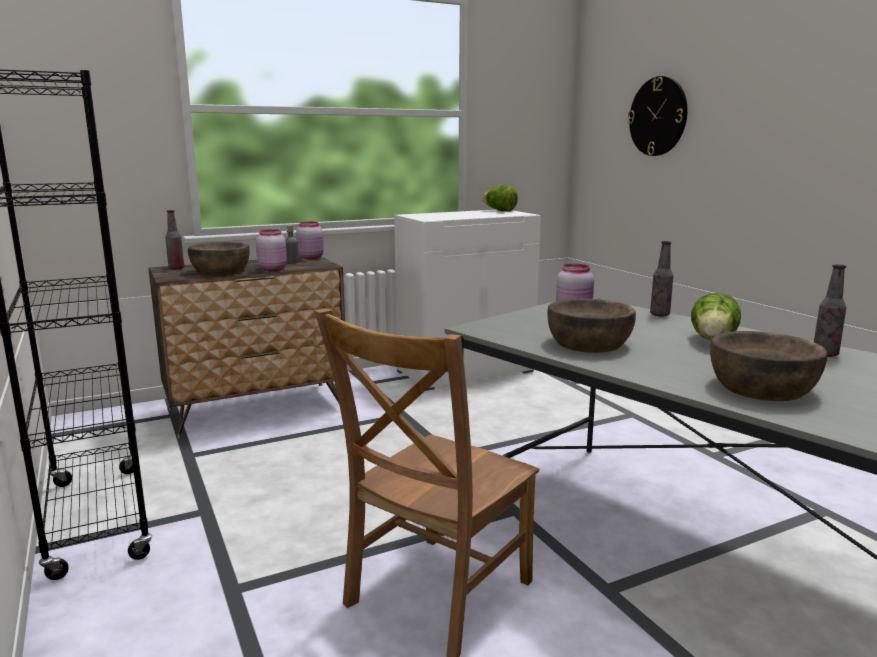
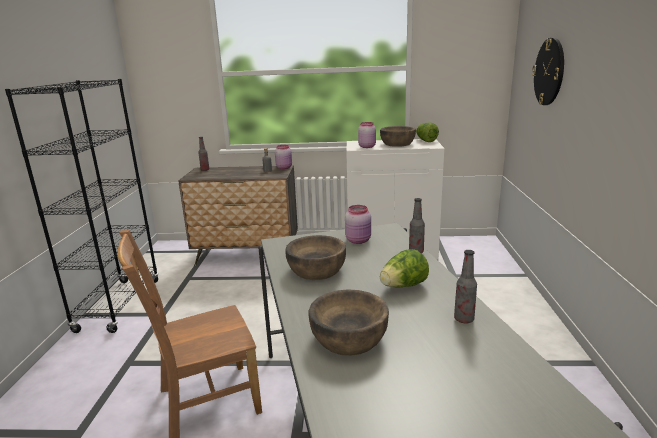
camera: 30 degrees right, 5 degrees up
brown bowl [188,242,250,275] -> brown bowl moved to [380,126,416,147]
pink jar [256,229,287,271] -> pink jar moved to [358,122,376,148]

